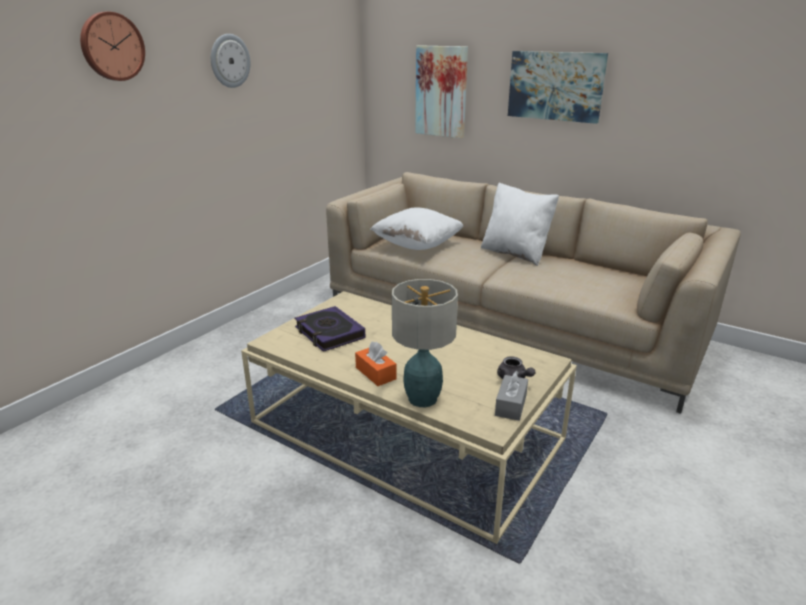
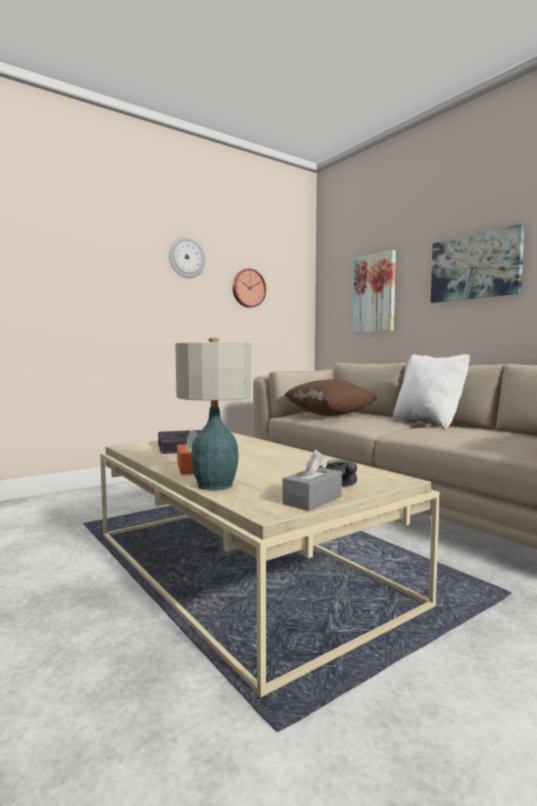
camera: 20 degrees right, 20 degrees down
wall clock [80,12,145,81] -> wall clock moved to [232,268,266,308]
white pillow [370,208,463,250] -> brown pillow [284,379,377,416]

